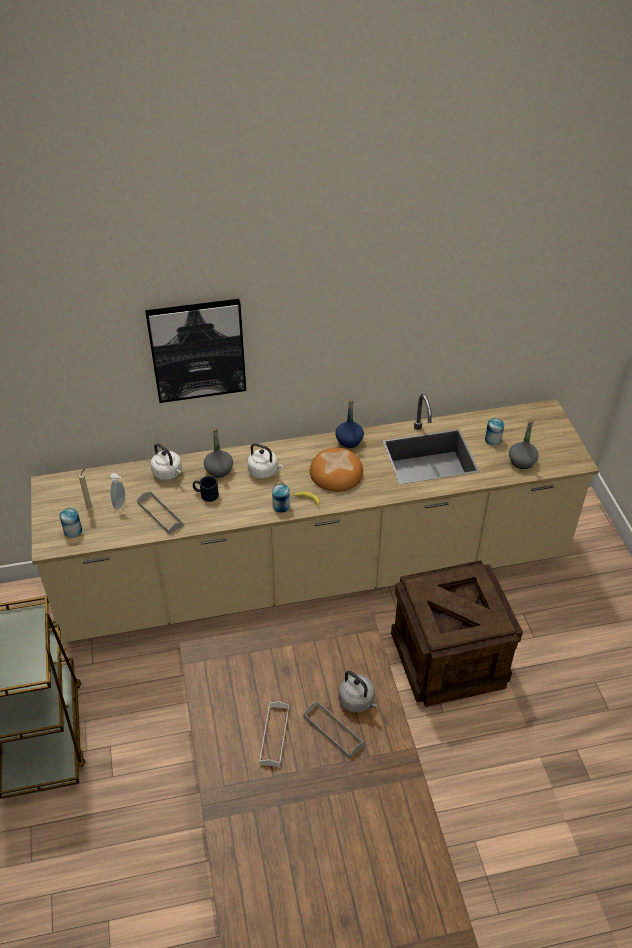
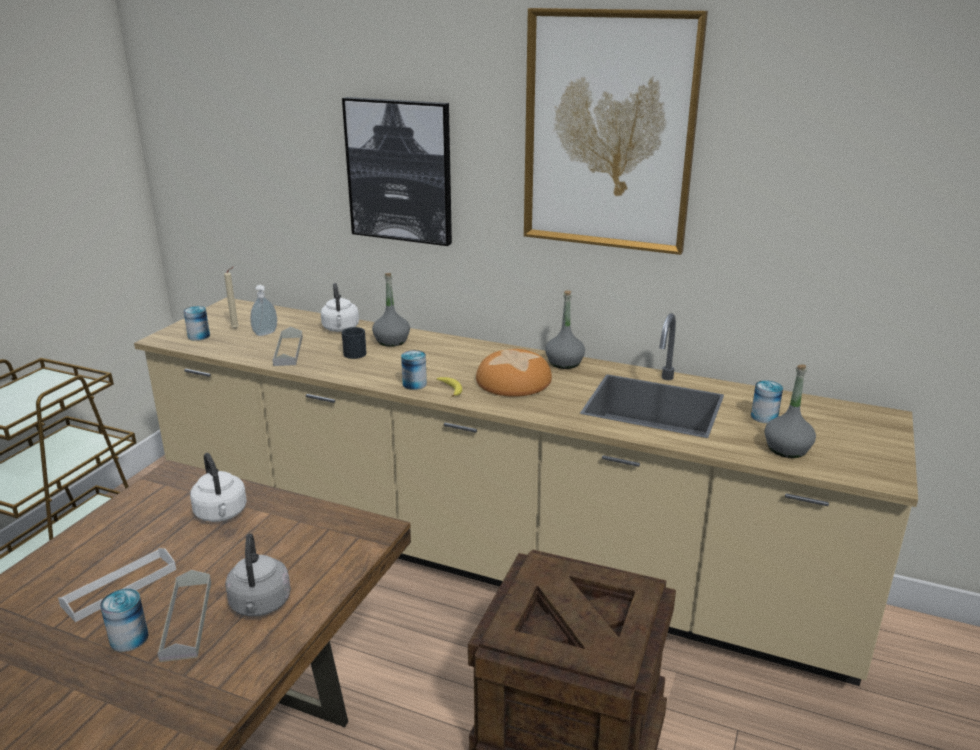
camera: 35 degrees right, 20 degrees down
white kettle [247,443,283,479] -> white kettle moved to [190,453,247,522]
blue bottle [335,398,364,448] -> grey bottle [545,290,585,369]
none -> can [100,589,149,652]
none -> picture [524,8,708,255]

